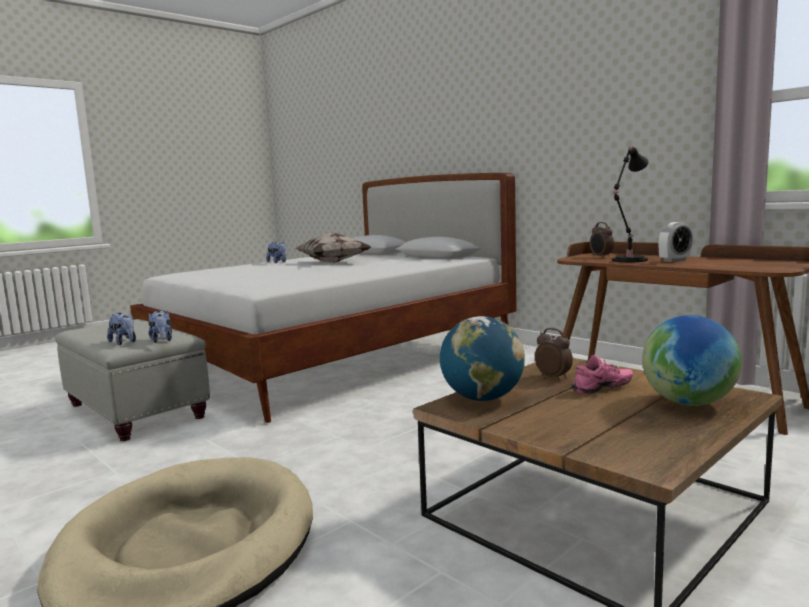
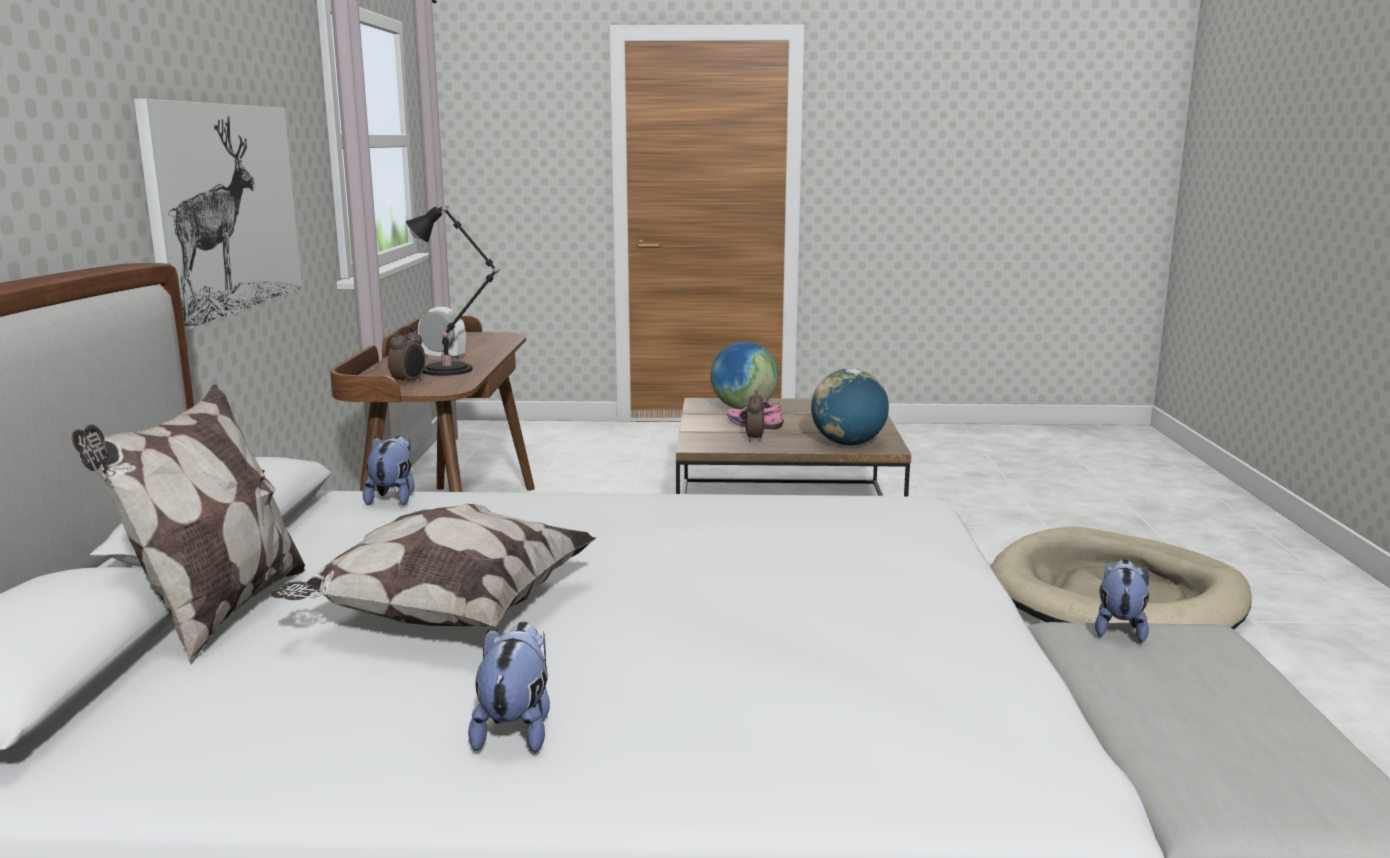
camera: 135 degrees left, 5 degrees up
plush toy [107,311,136,345] -> plush toy moved to [363,436,415,505]
none -> pillow [72,384,305,664]
none -> picture [134,99,302,331]

